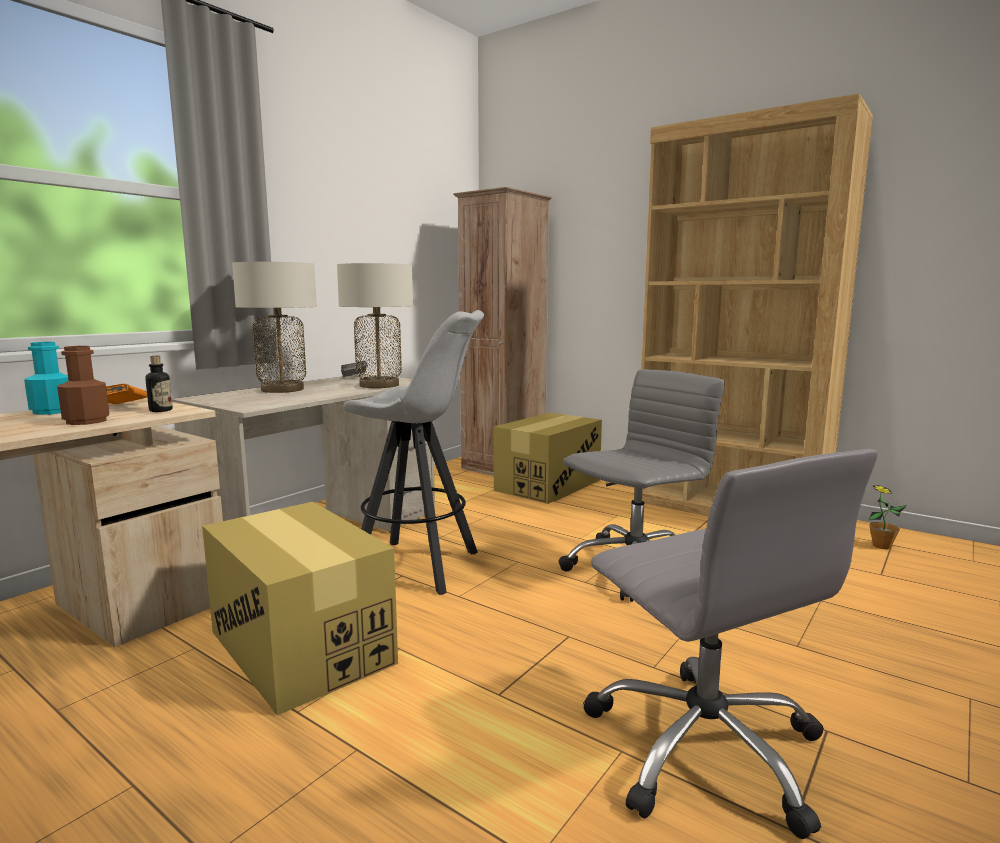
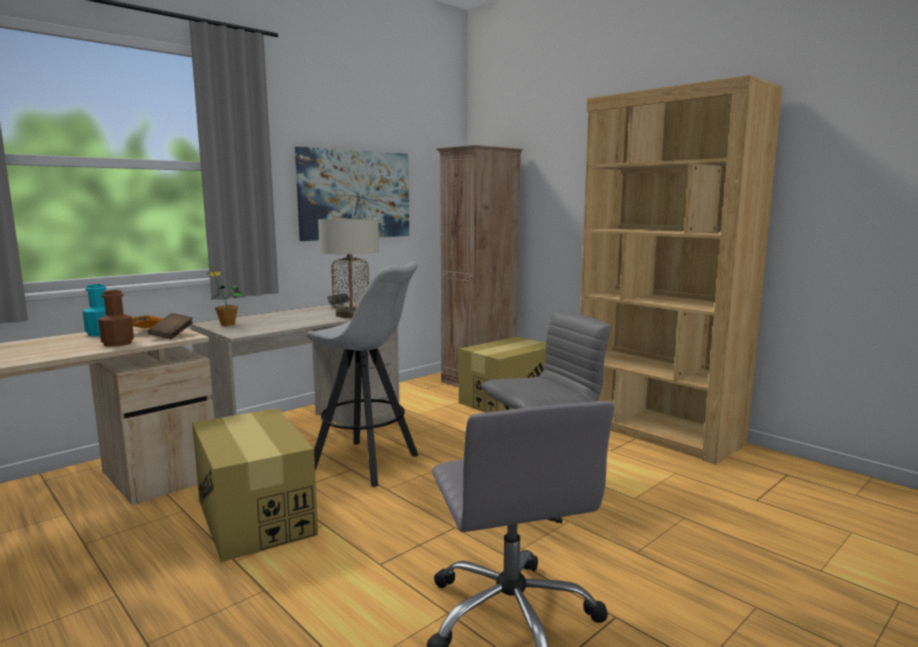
camera: 10 degrees right, 0 degrees up
bottle [145,356,173,412] -> brown book [148,313,193,340]
table lamp [232,262,317,393] -> none
potted plant [869,485,907,549] -> potted plant moved to [207,271,243,326]
none -> picture [295,147,409,241]

